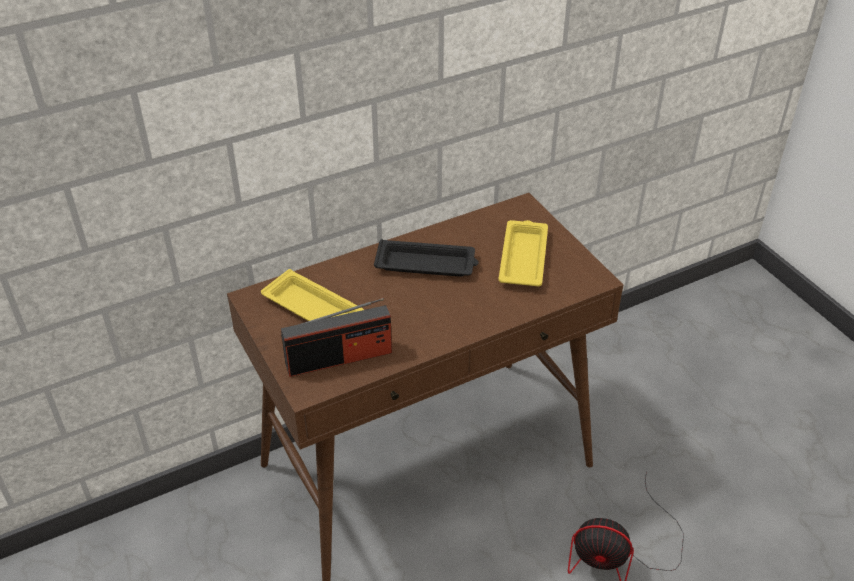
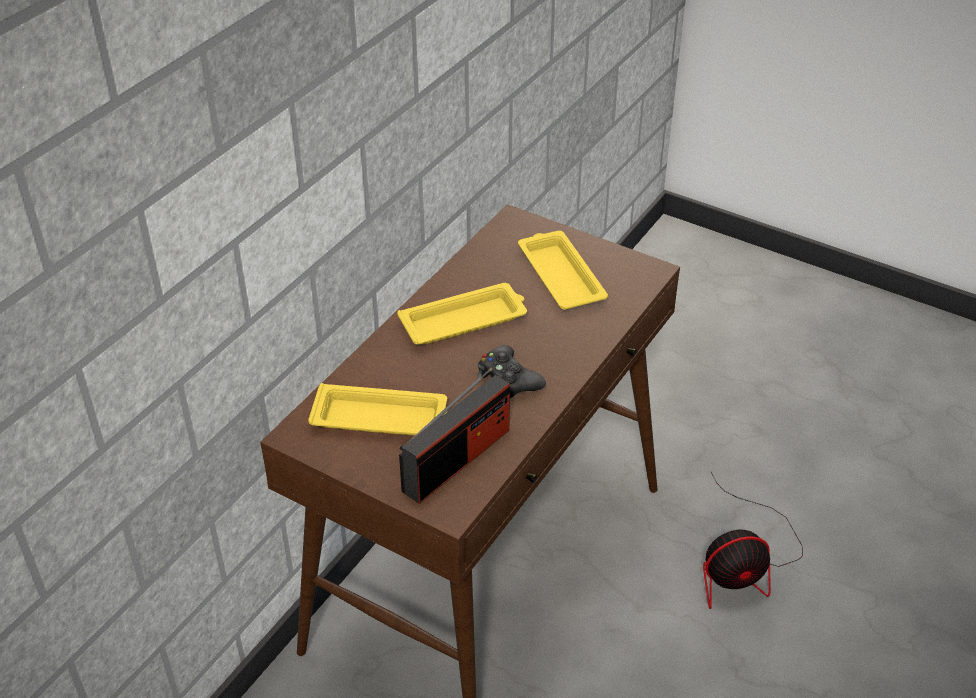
camera: 30 degrees left, 0 degrees up
black tray [374,239,479,277] -> yellow tray [398,283,527,345]
none -> black game controller [477,345,546,398]

